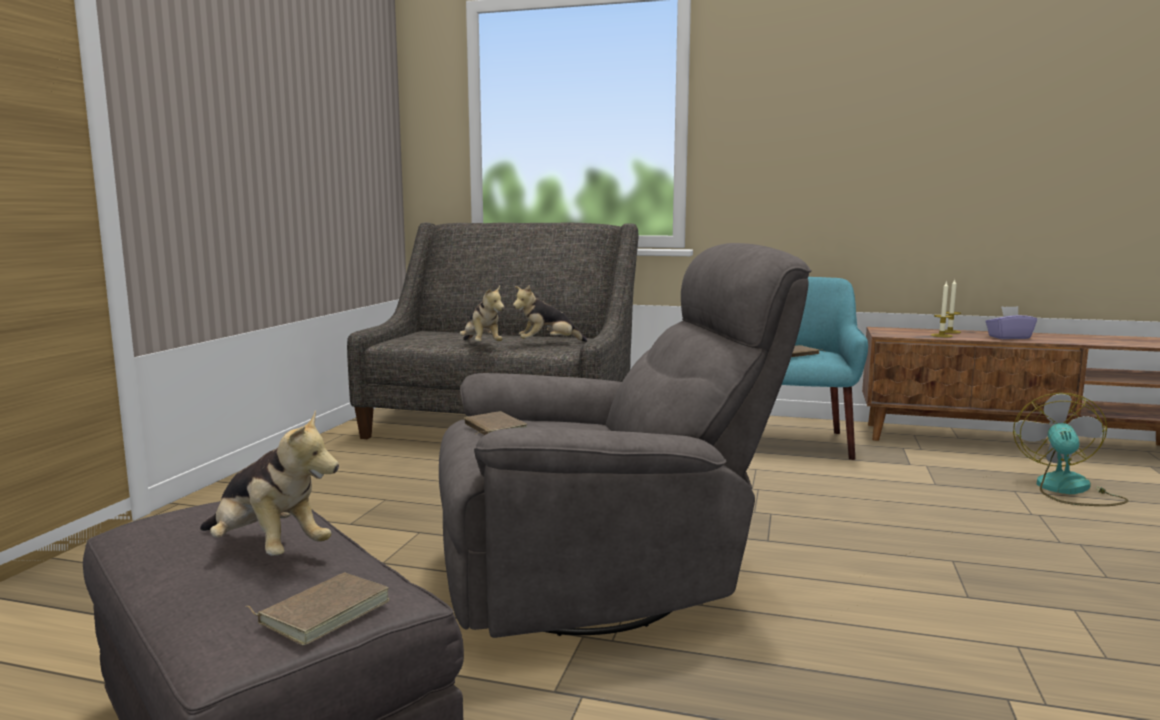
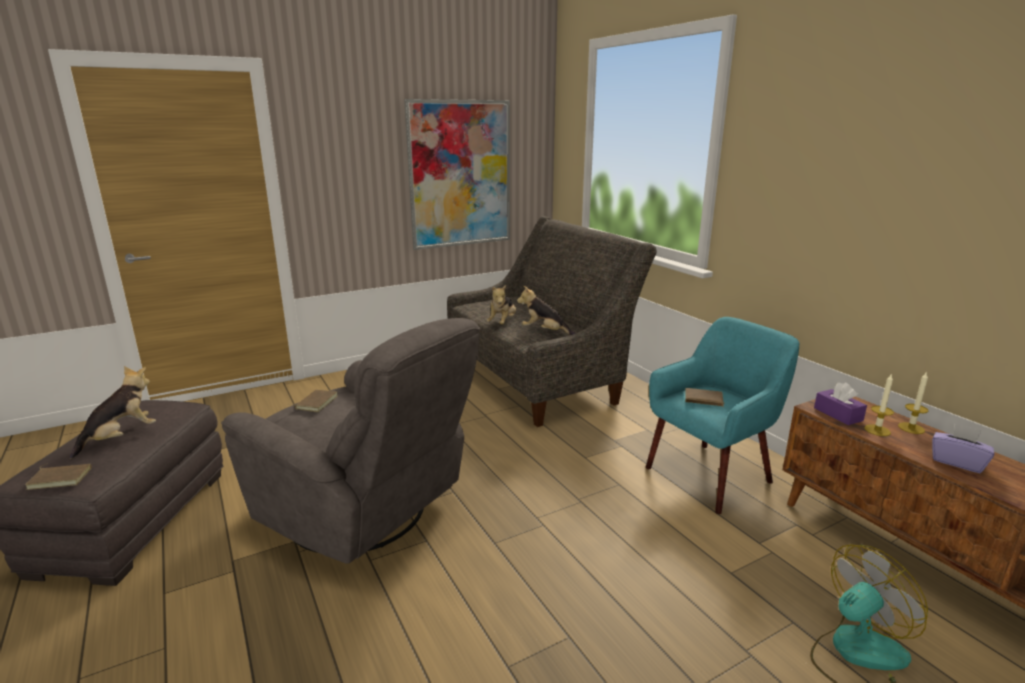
camera: 45 degrees right, 10 degrees up
plush toy [200,411,339,556] -> plush toy turned 135 degrees counterclockwise [70,366,156,459]
none -> picture [404,99,510,250]
none -> purple tissue box [814,383,867,425]

